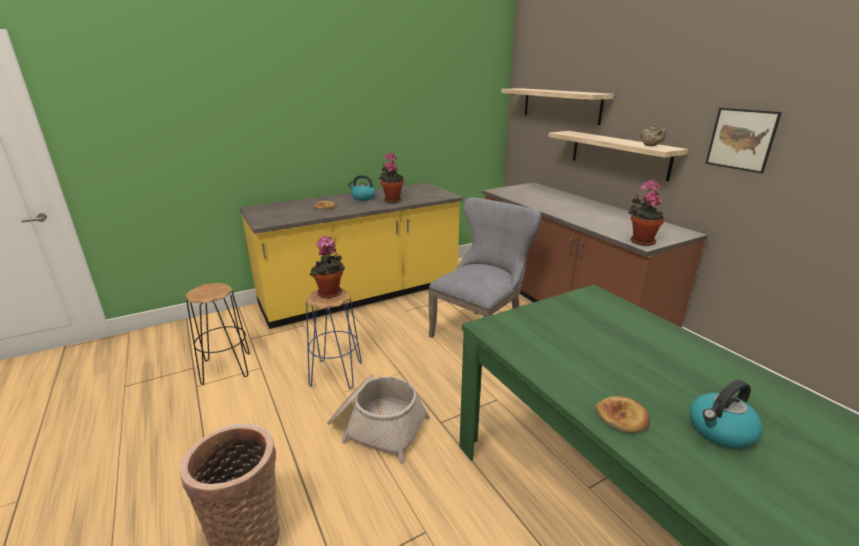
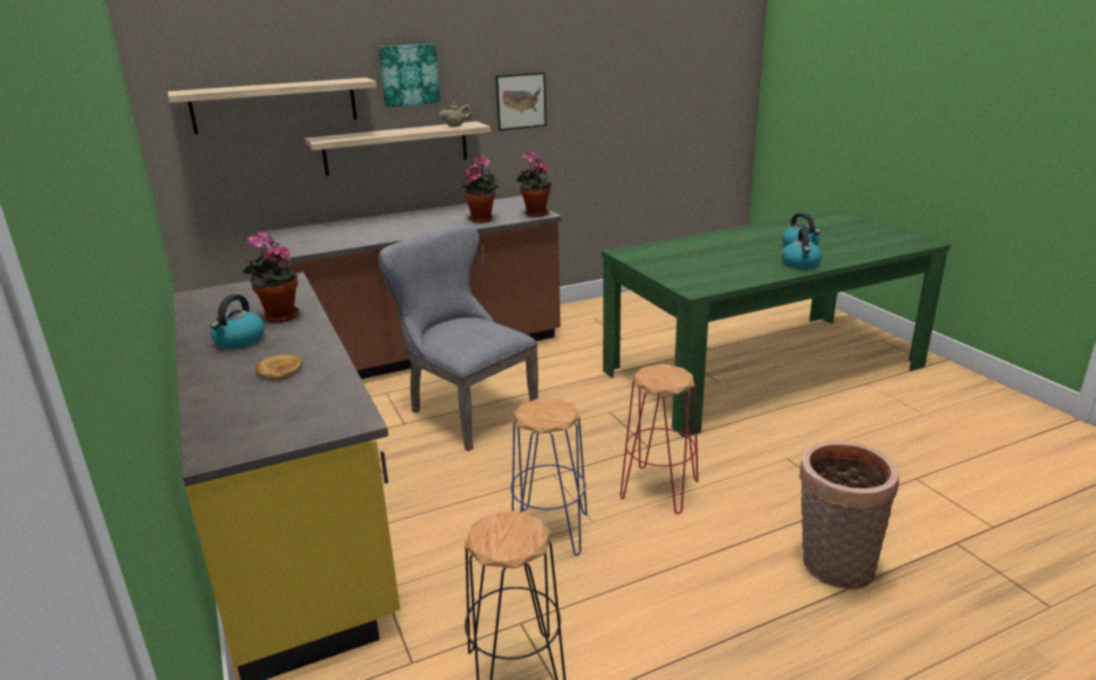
camera: 85 degrees left, 0 degrees up
potted plant [309,236,345,299] -> potted plant moved to [461,155,499,223]
basket [327,374,430,463] -> red stool [620,364,698,514]
bread [595,396,650,433] -> kettle [782,228,822,269]
none -> picture [378,44,440,107]

